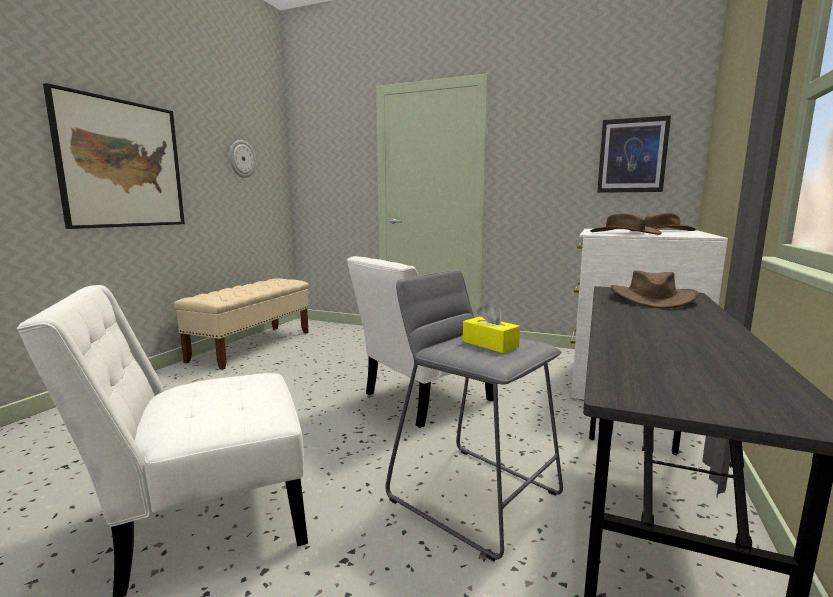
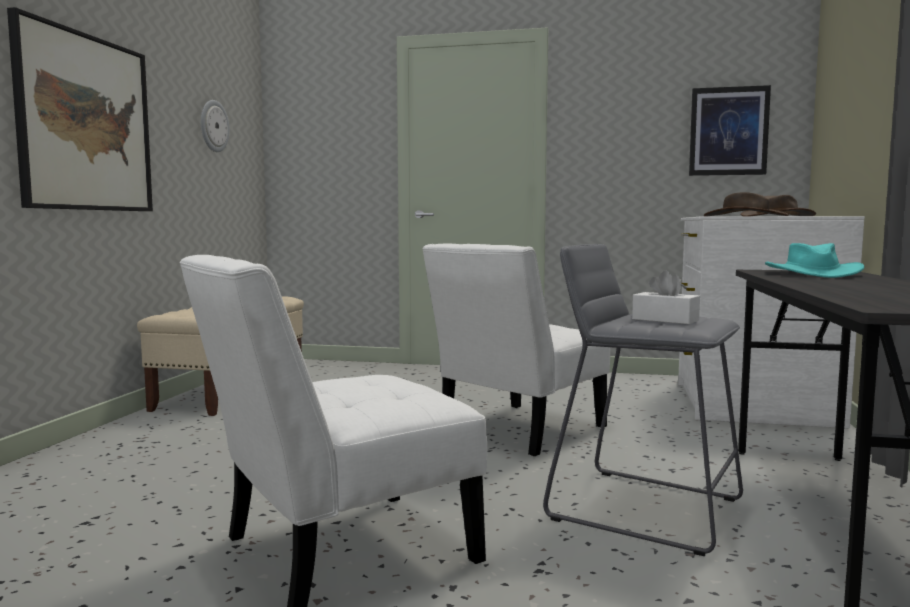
camera: 10 degrees left, 5 degrees down
yellow tissue box [463,302,520,353] -> white tissue box [632,271,700,324]
brown hat [610,270,699,308] -> turquoise hat [765,243,864,278]

